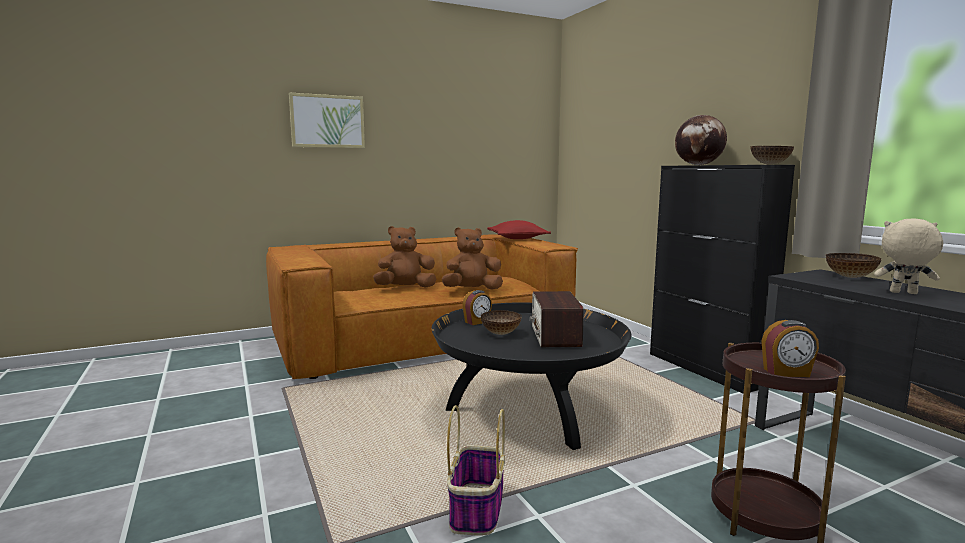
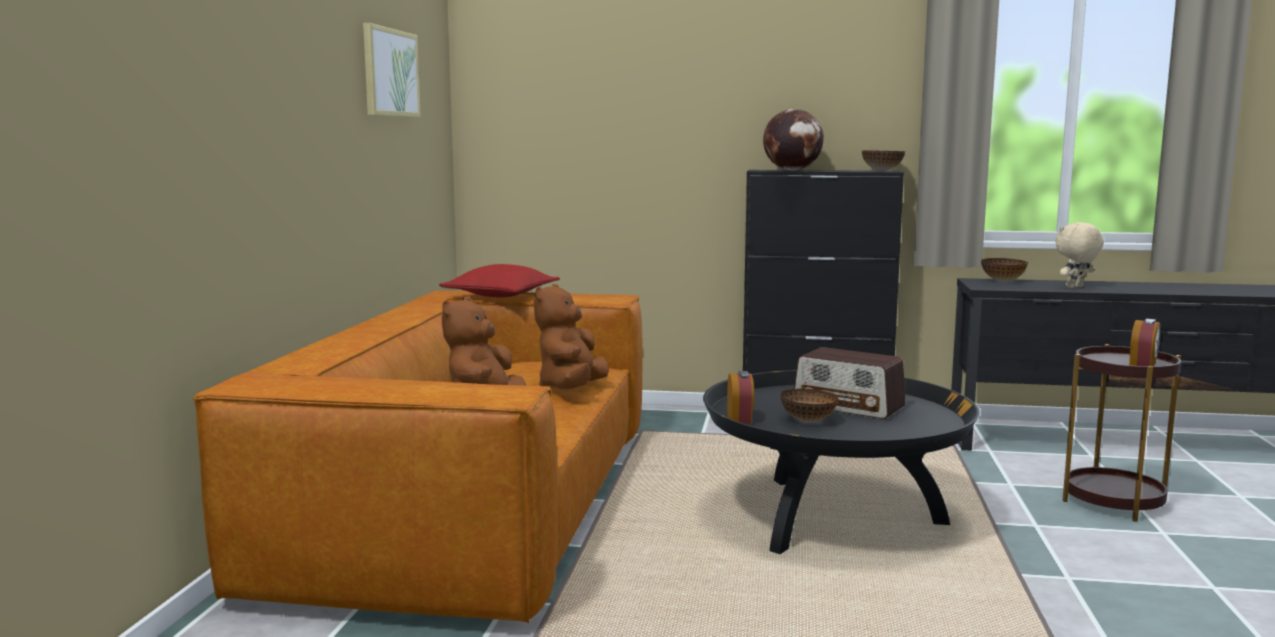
camera: 55 degrees left, 0 degrees up
picture [289,93,365,148] -> picture moved to [363,23,421,117]
basket [447,405,505,535] -> none

